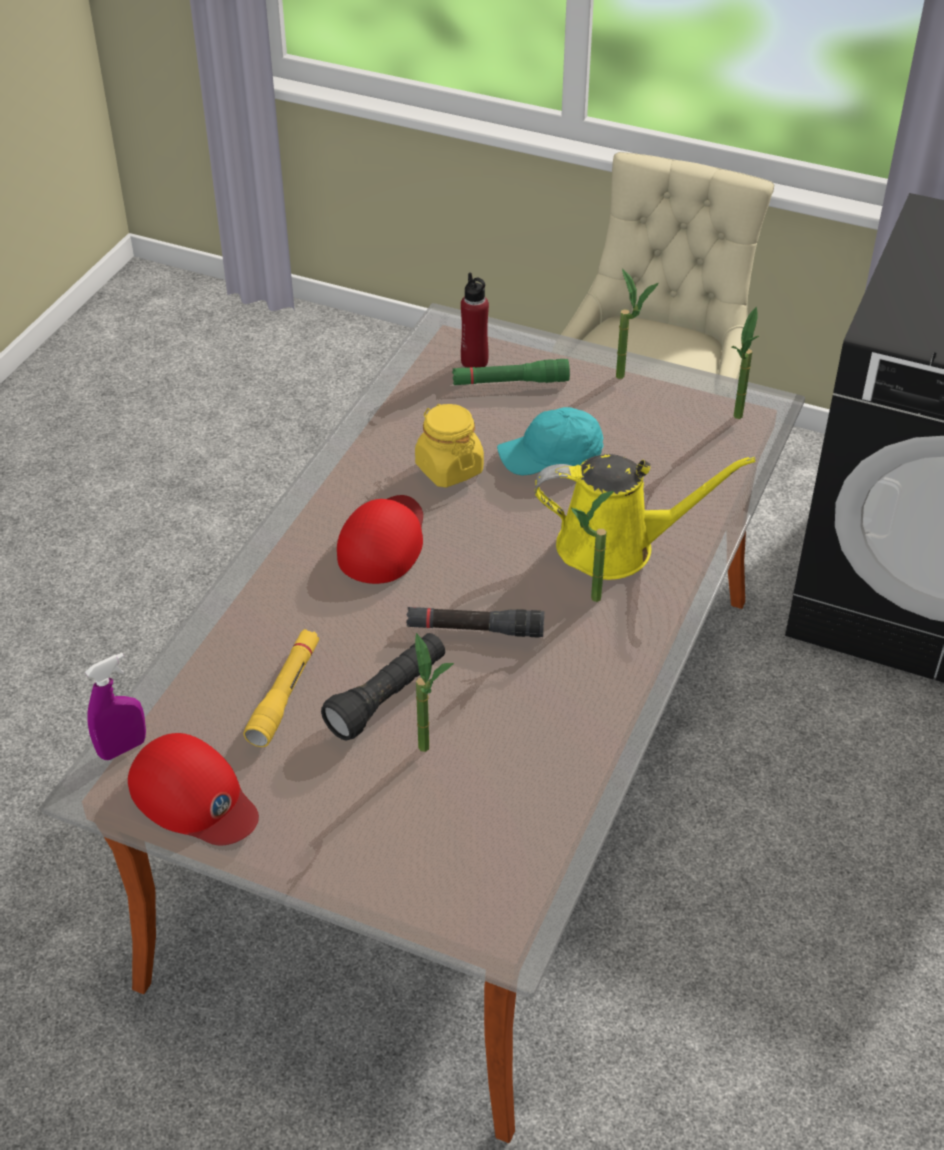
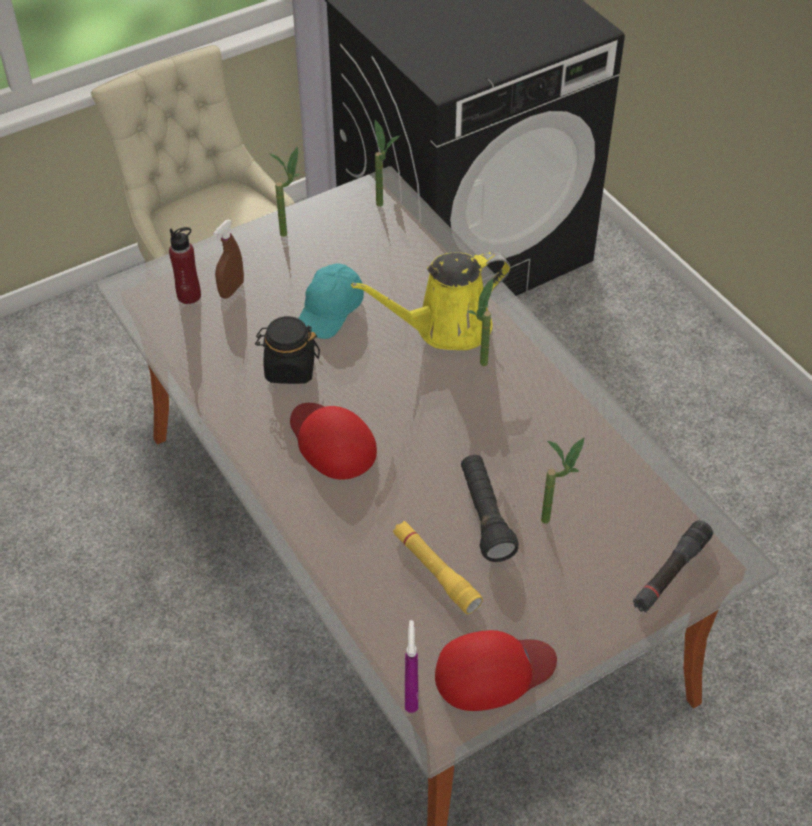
camera: 55 degrees left, 5 degrees up
black flashlight [406,607,544,638] -> black flashlight moved to [633,520,713,612]
yellow jar [415,404,484,488] -> black jar [255,316,320,384]
green flashlight [452,359,570,385] -> brown spray bottle [213,220,244,299]
yellow watering can [535,454,755,580] -> yellow watering can turned 150 degrees counterclockwise [351,252,510,350]

